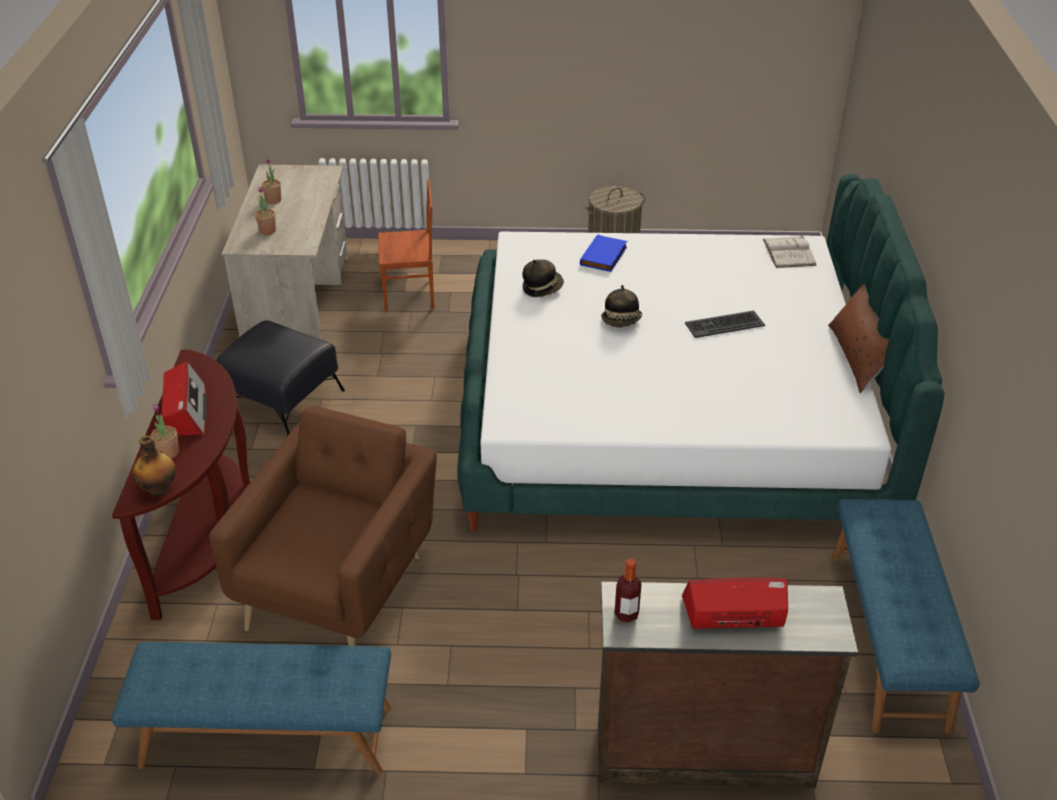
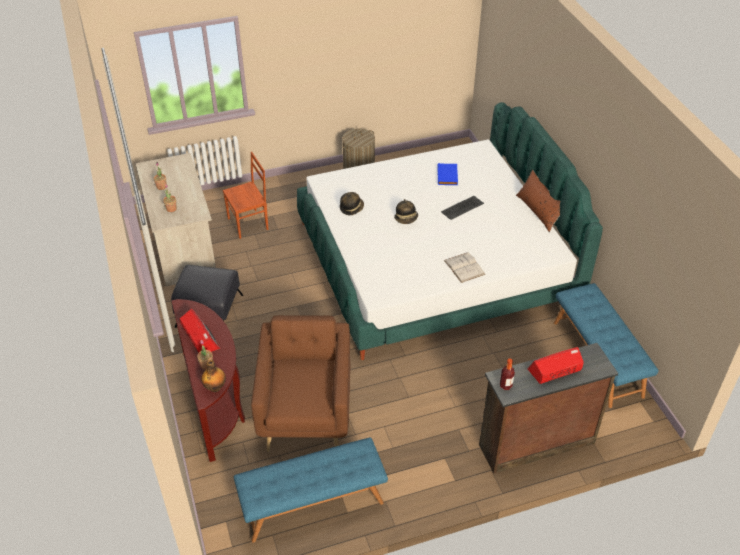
camera: 20 degrees left, 5 degrees up
blue book [580,234,627,272] -> blue book moved to [437,163,458,185]
white book [763,235,817,268] -> white book moved to [444,252,485,283]

